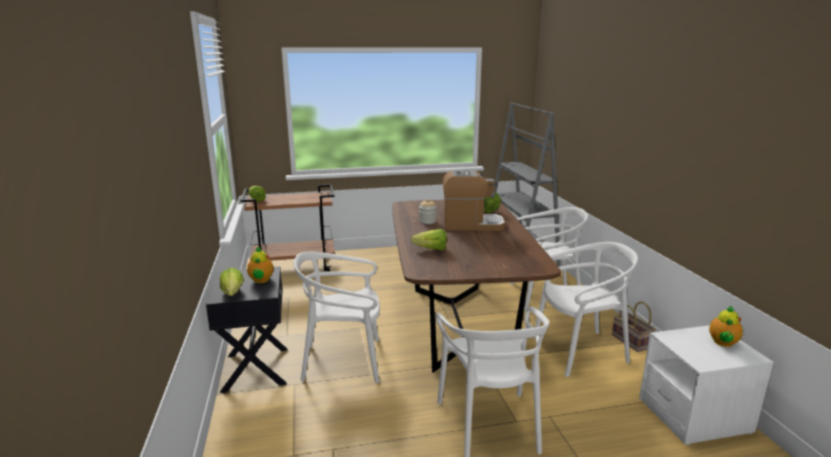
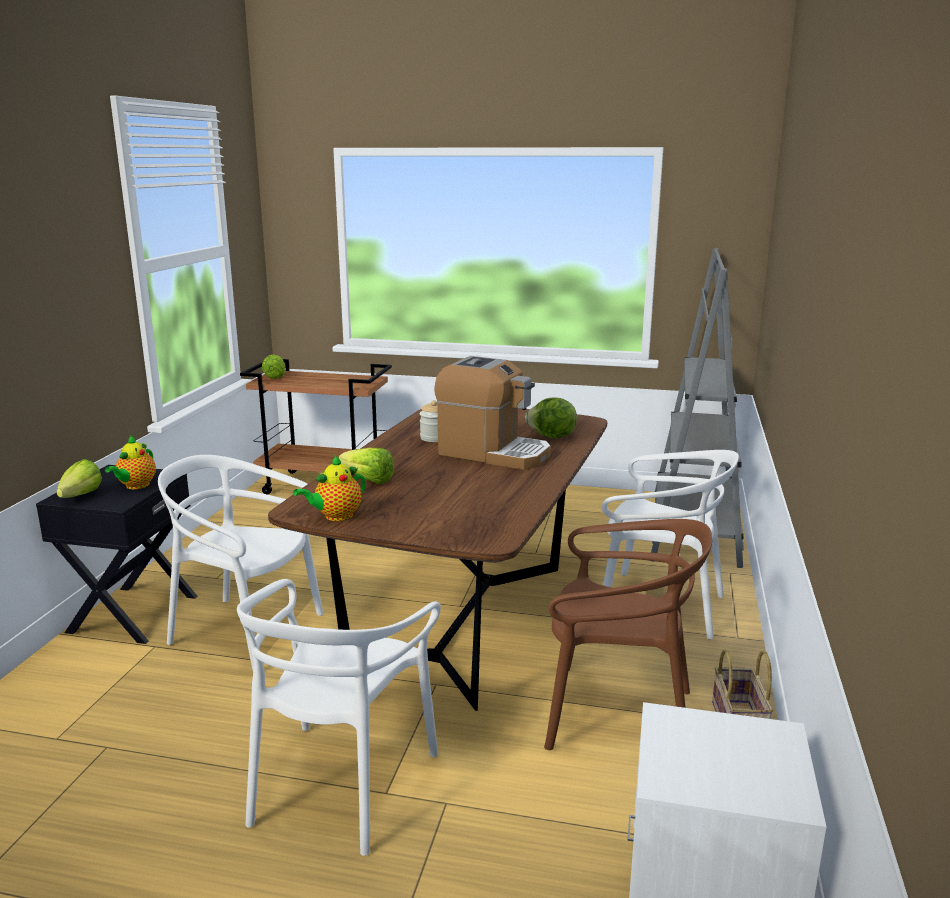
camera: 25 degrees right, 0 degrees up
white chair [535,242,638,377] -> brown chair [544,519,712,750]
teapot [709,306,743,347] -> teapot moved to [293,455,366,521]

